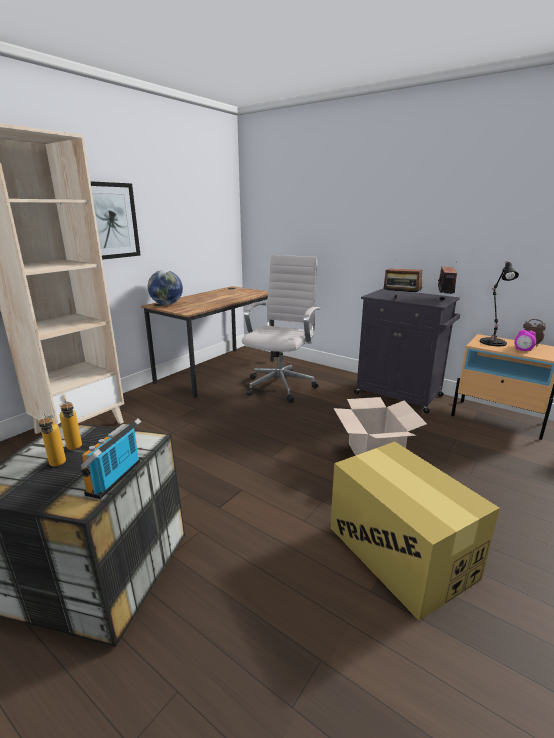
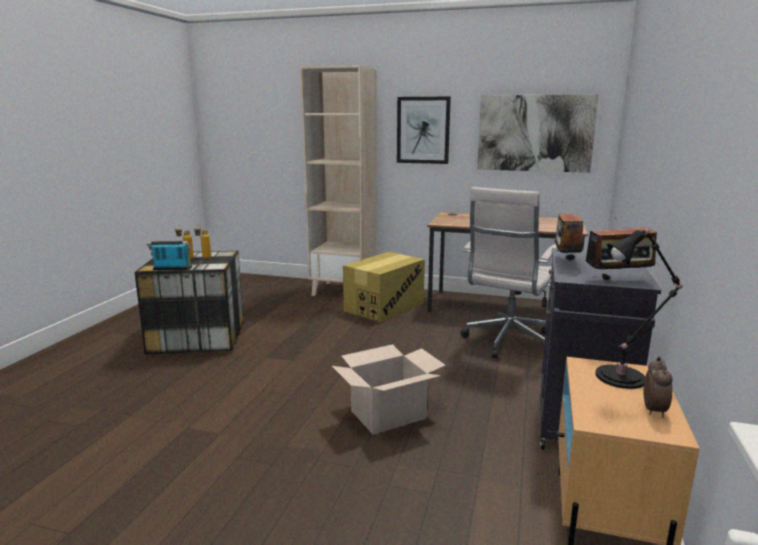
camera: 70 degrees right, 5 degrees down
globe [148,270,183,305] -> none
white office chair [242,255,321,403] -> white office chair turned 120 degrees clockwise [460,187,557,358]
cardboard box [330,442,500,621] -> cardboard box moved to [343,252,425,322]
alarm clock [514,330,536,351] -> none
none -> picture [477,94,599,173]

